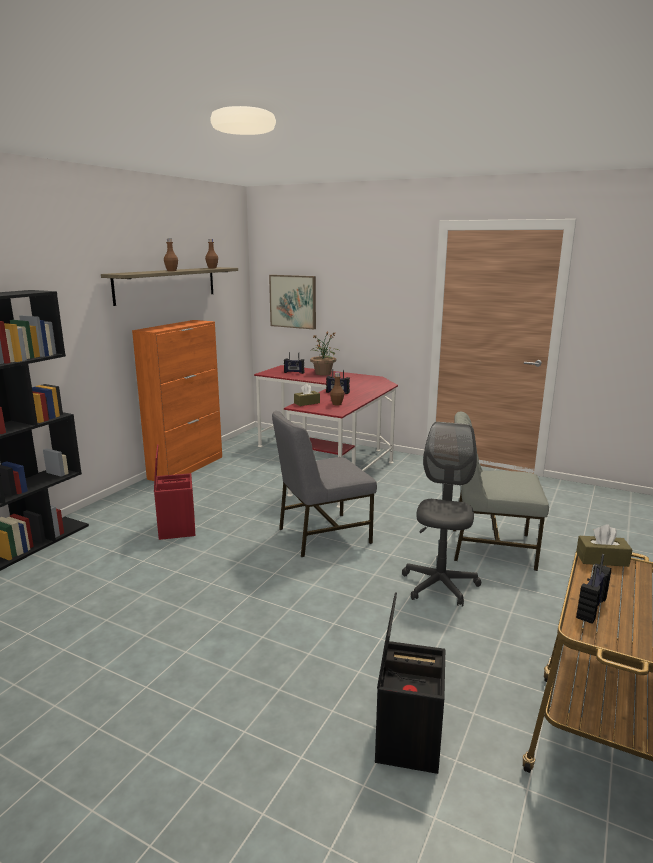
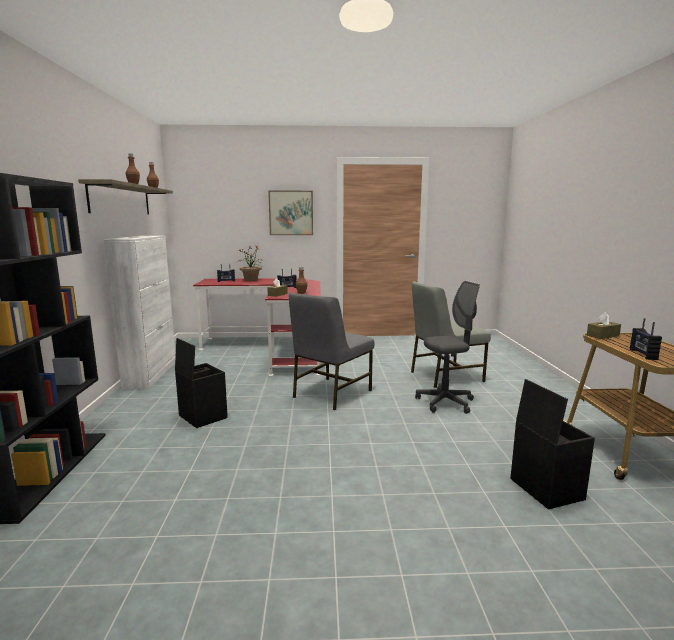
camera: 30 degrees left, 5 degrees down
orange cabinet [132,320,222,481] -> white cabinet [104,236,176,389]
red storage box [154,444,195,540] -> black storage box [175,338,228,428]
picture [269,275,316,329] -> picture moved to [268,191,313,235]
grey office chair [402,422,481,607] -> grey office chair turned 90 degrees clockwise [415,281,480,414]

